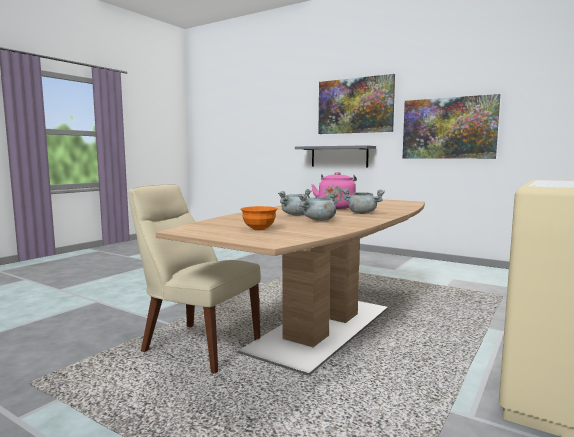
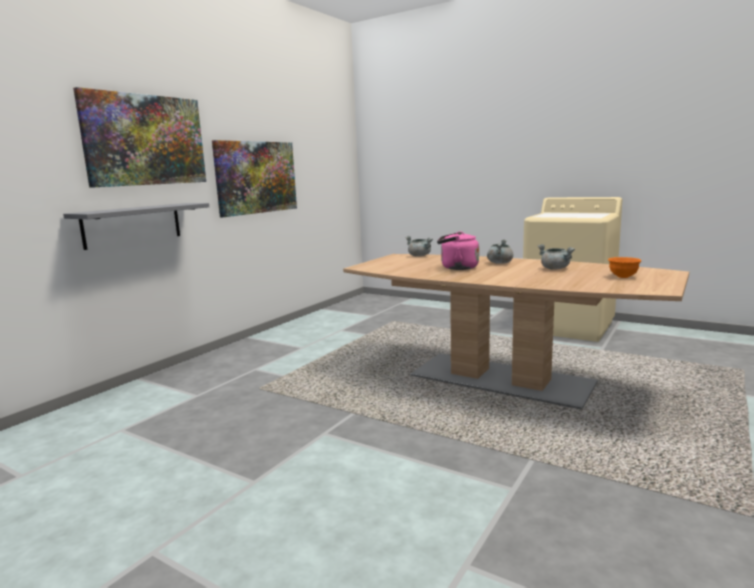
camera: 90 degrees left, 5 degrees up
beige chair [128,184,261,374] -> none
grey cooking pot [278,189,312,216] -> grey cooking pot moved to [405,236,433,257]

